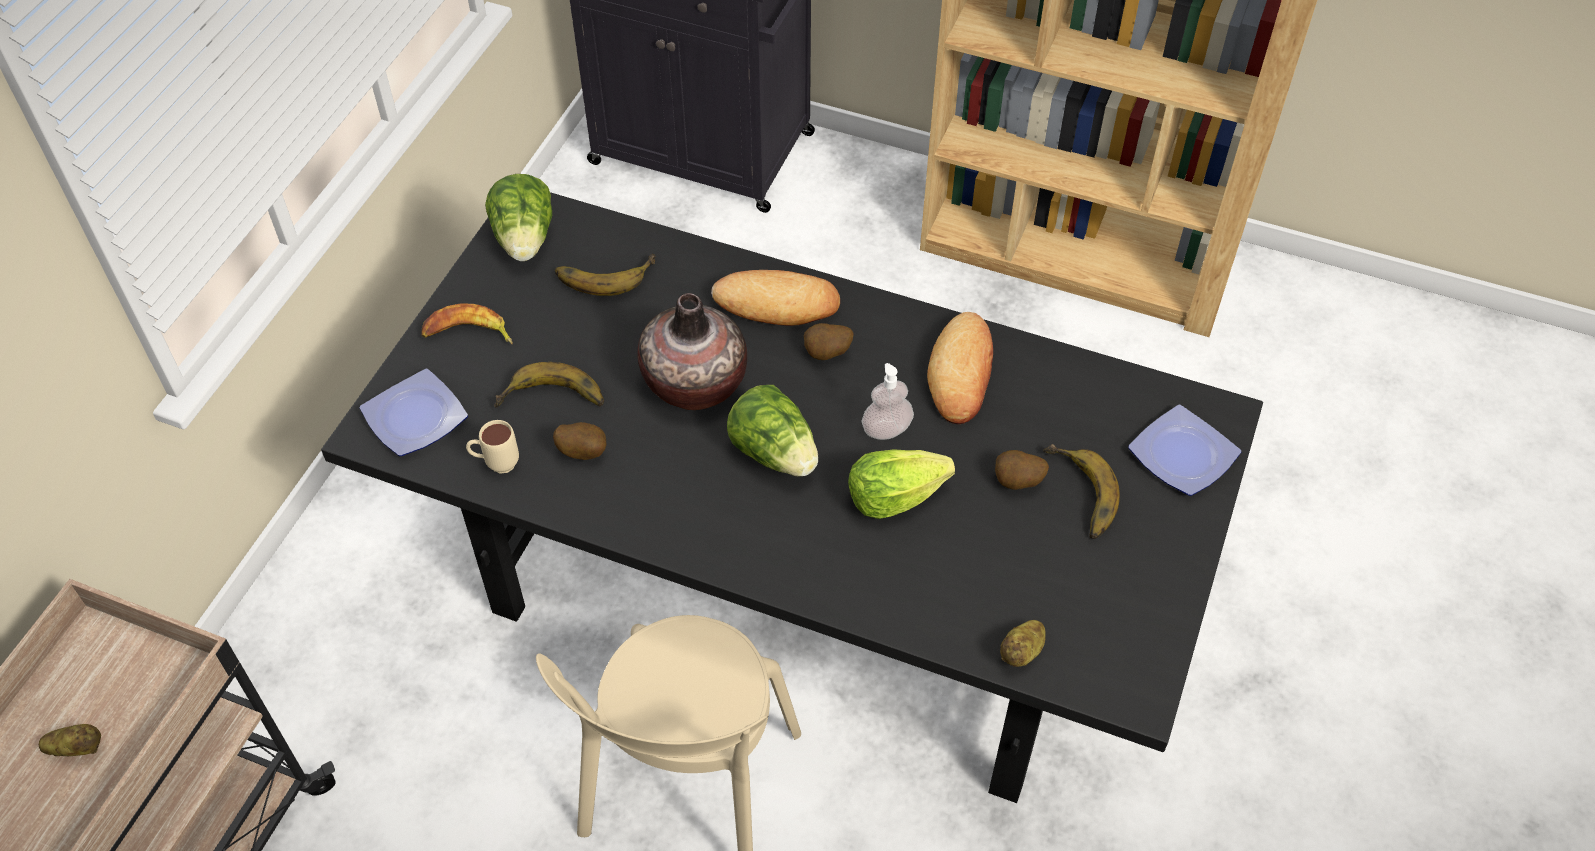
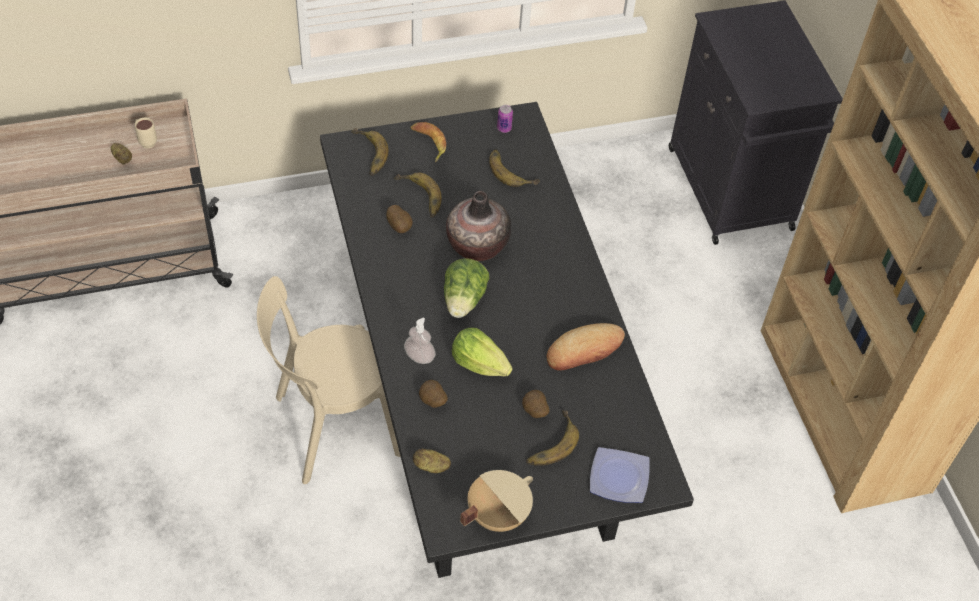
camera: 50 degrees right, 0 degrees up
plate [360,369,468,456] -> banana [351,128,389,176]
beige mug [466,420,519,473] -> beige mug moved to [135,118,157,149]
lettuce [485,174,552,261] -> can [497,105,513,133]
bread [711,270,840,326] -> none
potato [804,323,853,360] -> potato moved to [419,380,448,408]
soap dispenser [861,363,914,440] -> soap dispenser moved to [404,318,436,364]
none -> beige cooking pot [460,470,533,532]

